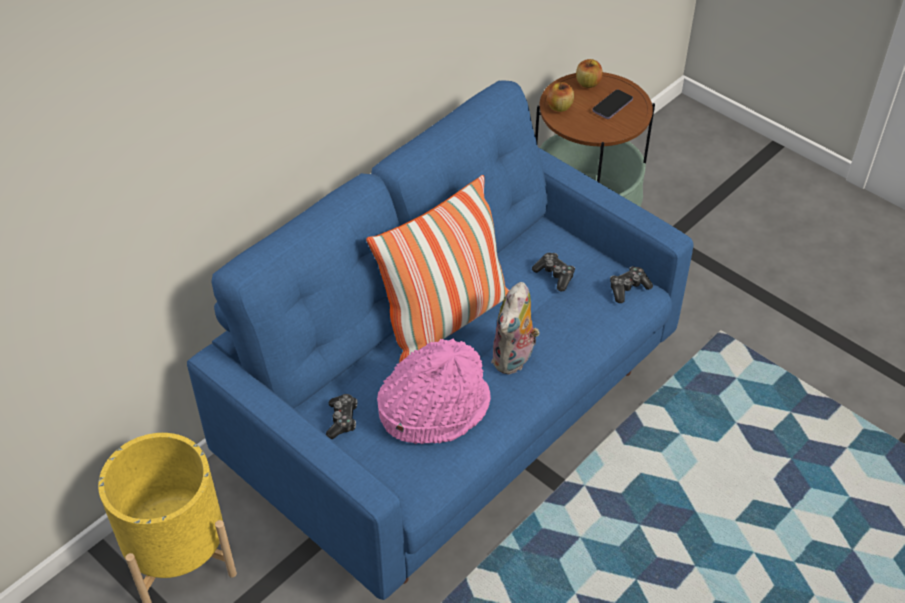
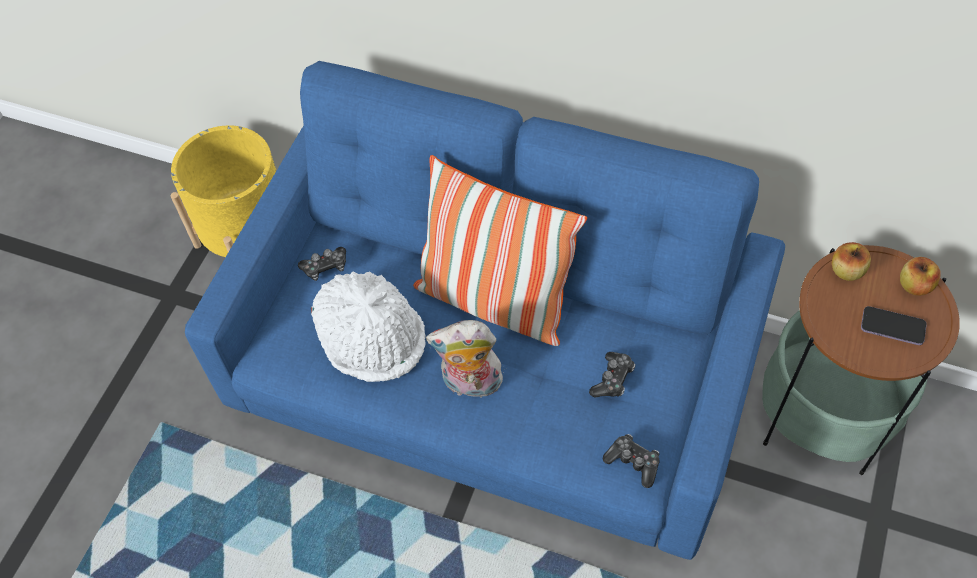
camera: 70 degrees right, 10 degrees up
pink hat [377,339,491,444] -> white hat [311,271,426,382]

